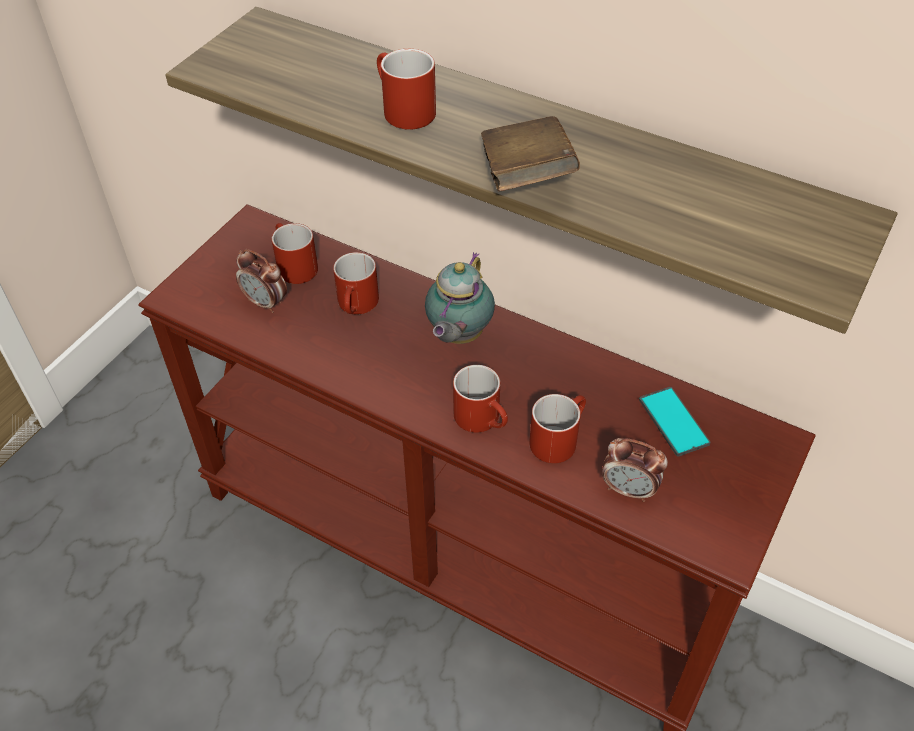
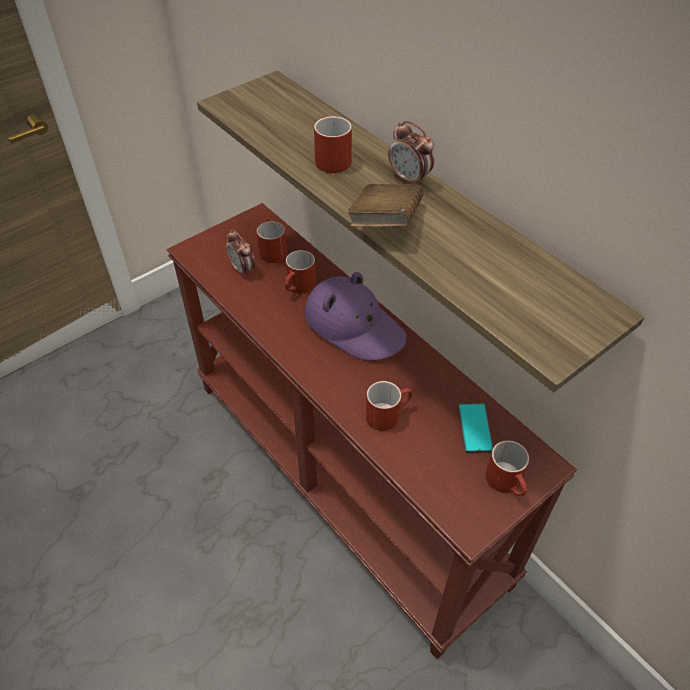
camera: 20 degrees right, 0 degrees up
teapot [425,252,495,344] -> purple hat [305,272,407,361]
red mug [453,365,508,433] -> red mug moved to [485,440,529,496]
alarm clock [602,438,668,502] -> alarm clock moved to [388,121,434,185]

